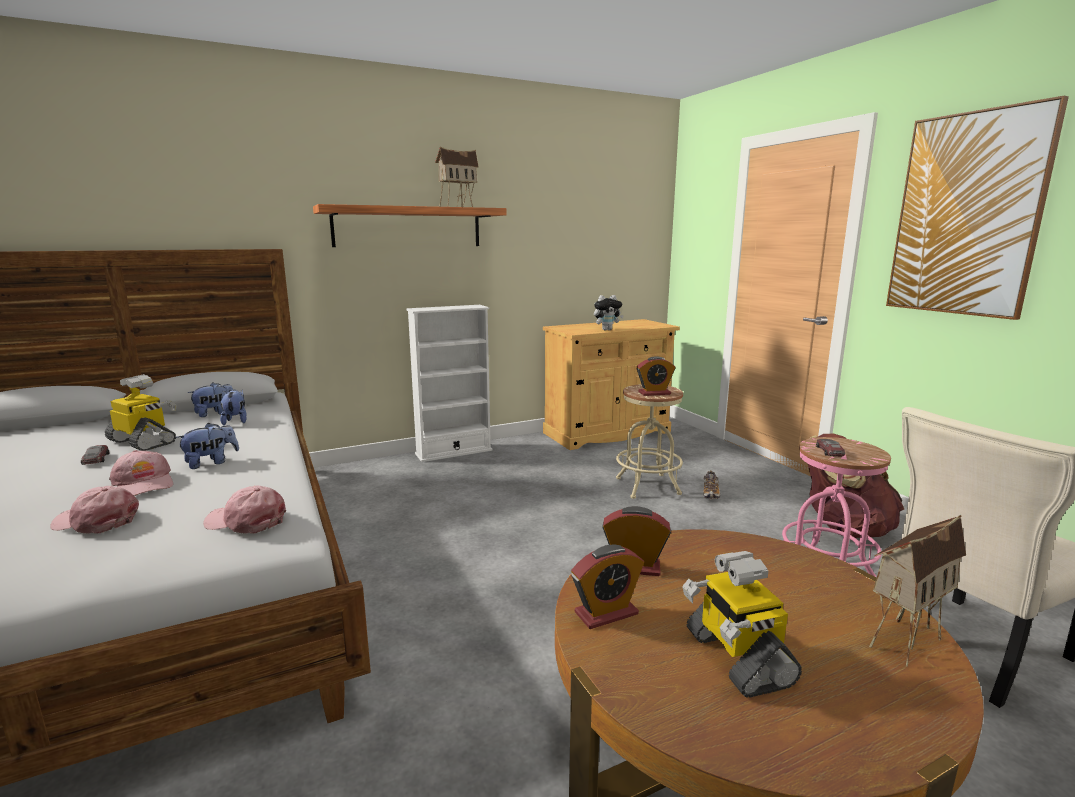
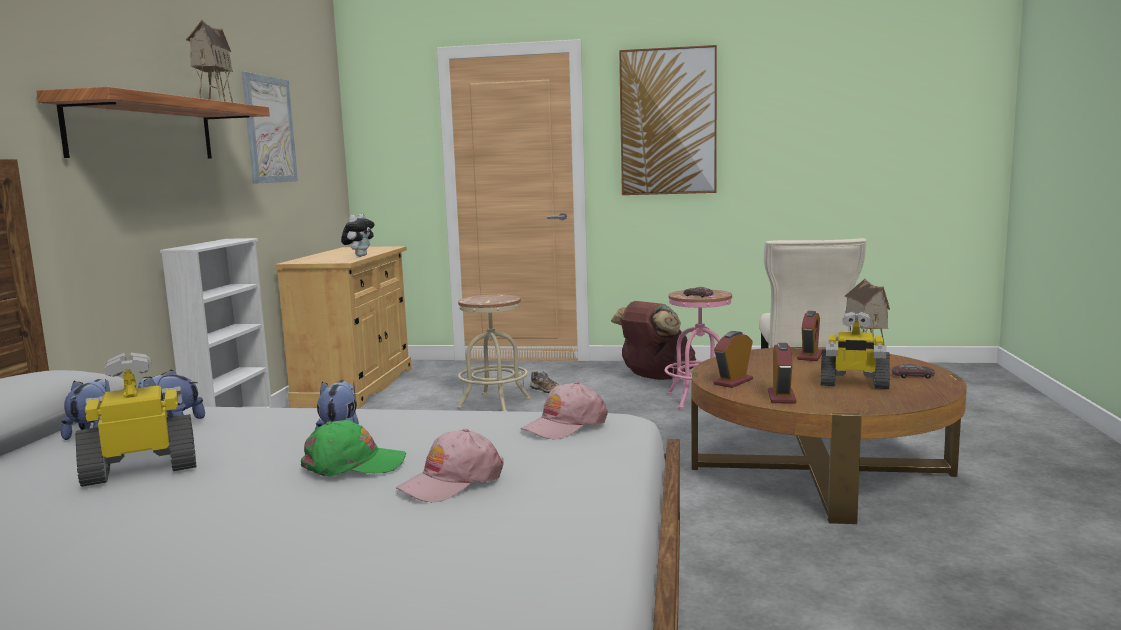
camera: 55 degrees left, 5 degrees down
toy car [81,445,109,465] -> toy car moved to [892,364,935,378]
pink cap [109,450,173,496] -> green cap [301,420,406,477]
alarm clock [637,356,675,396] -> alarm clock moved to [797,311,822,361]
none -> picture [242,72,298,184]

